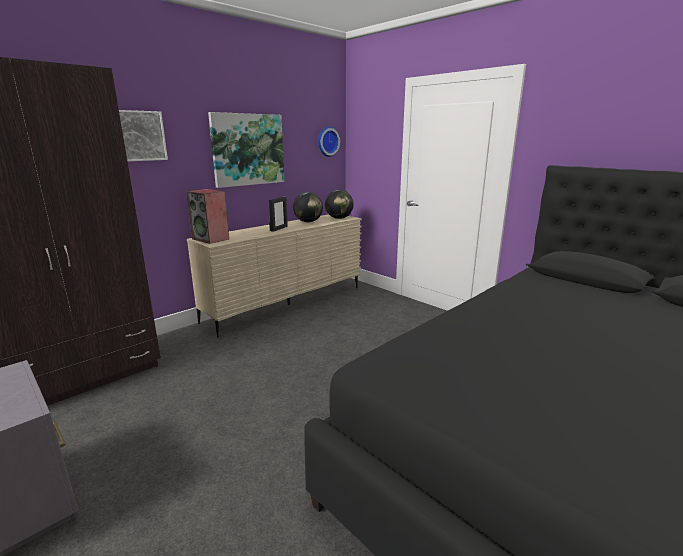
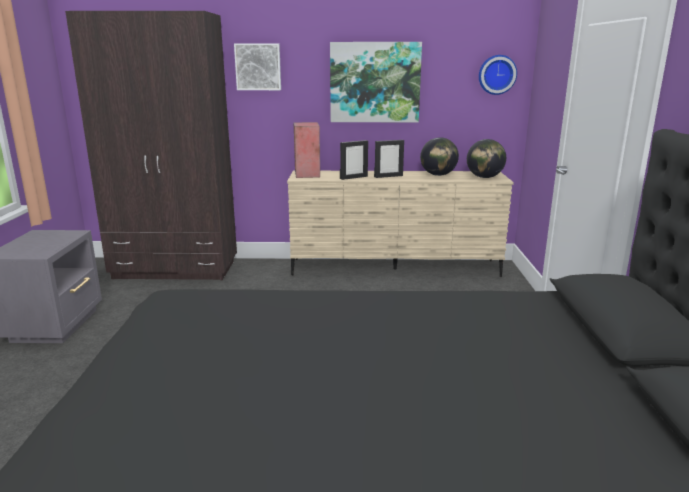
camera: 45 degrees right, 0 degrees up
none -> picture frame [340,140,368,180]

